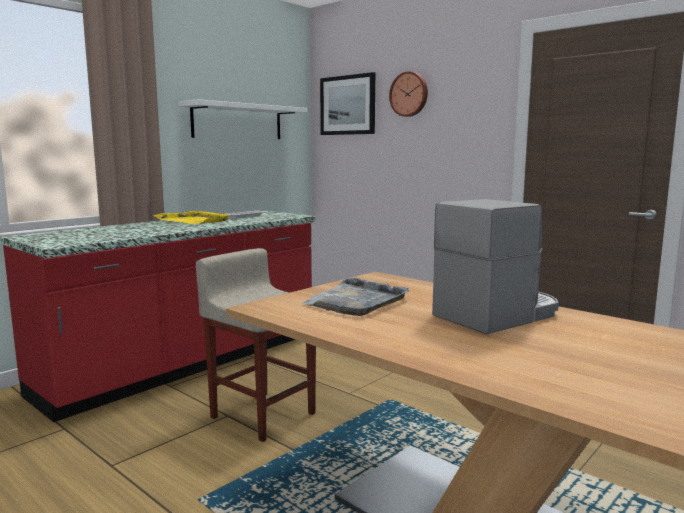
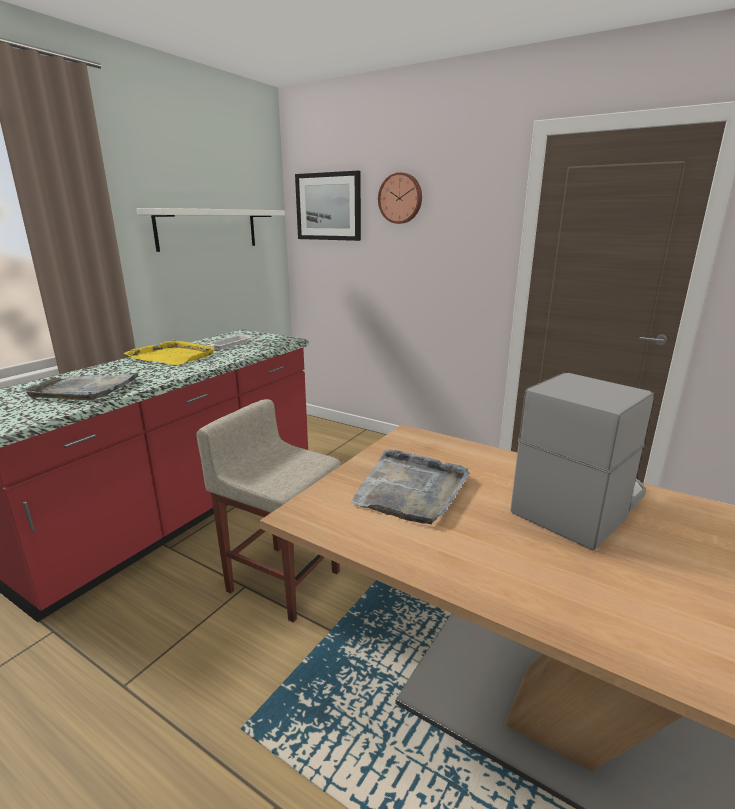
camera: 10 degrees left, 10 degrees up
none -> grey tray [23,372,140,400]

